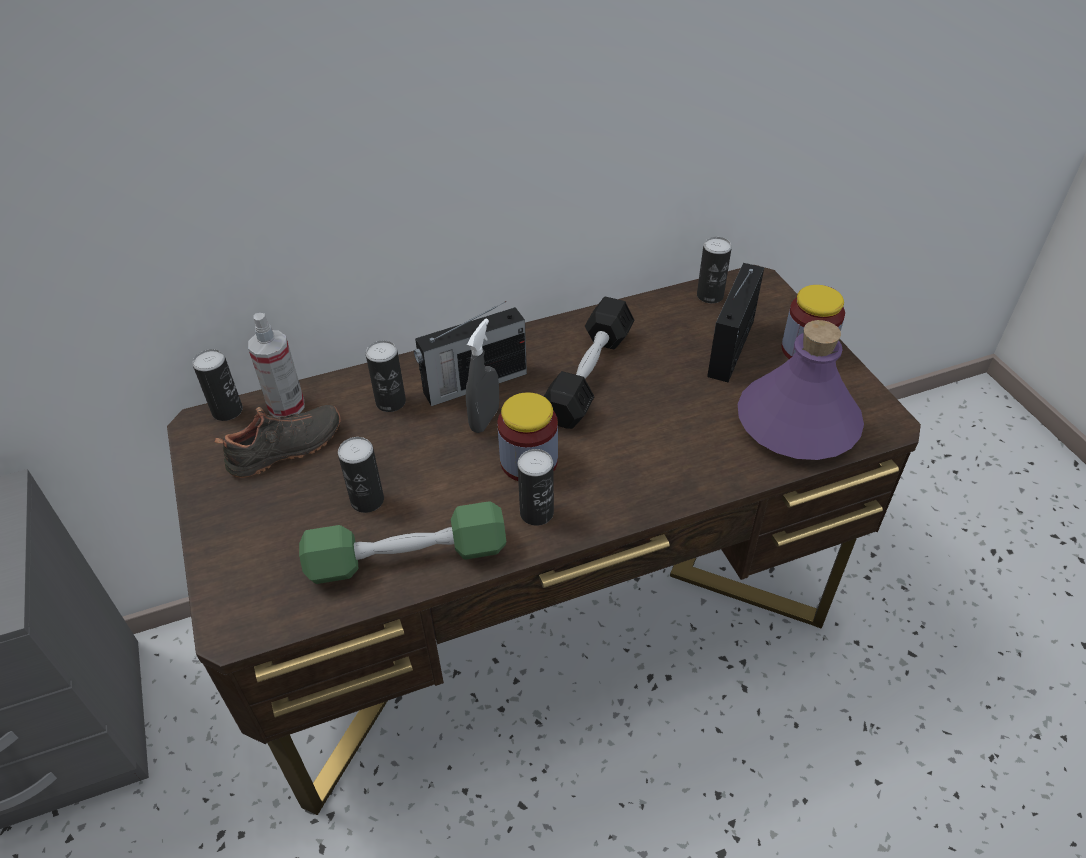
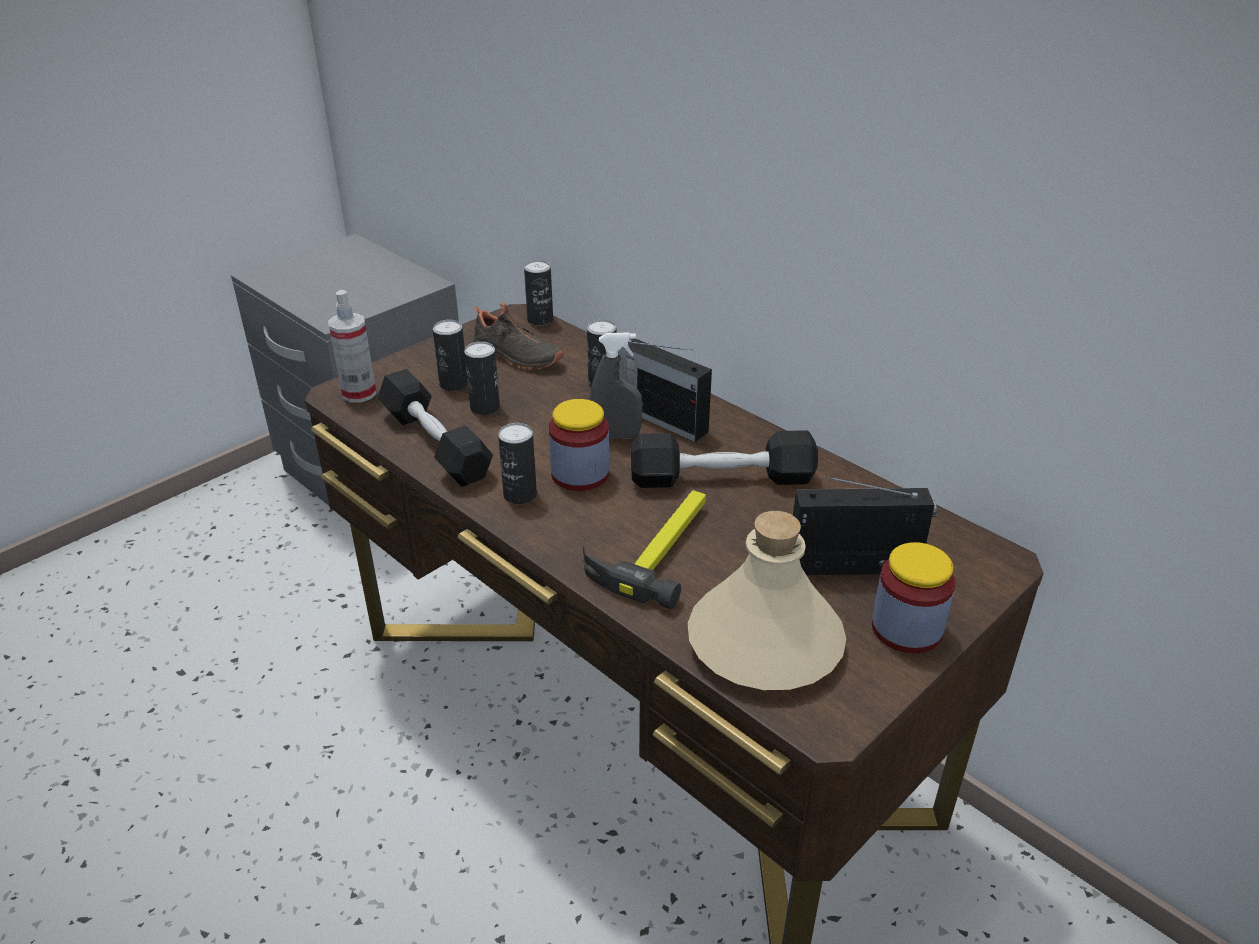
camera: 65 degrees right, 10 degrees down
spray bottle [248,313,305,418] -> spray bottle moved to [328,290,377,402]
green dumbbell [299,501,506,584] -> black dumbbell [377,369,493,487]
can [697,237,732,303] -> can moved to [433,320,468,391]
purple bottle [738,320,864,460] -> beige bottle [688,511,846,690]
none -> hammer [583,490,706,609]

